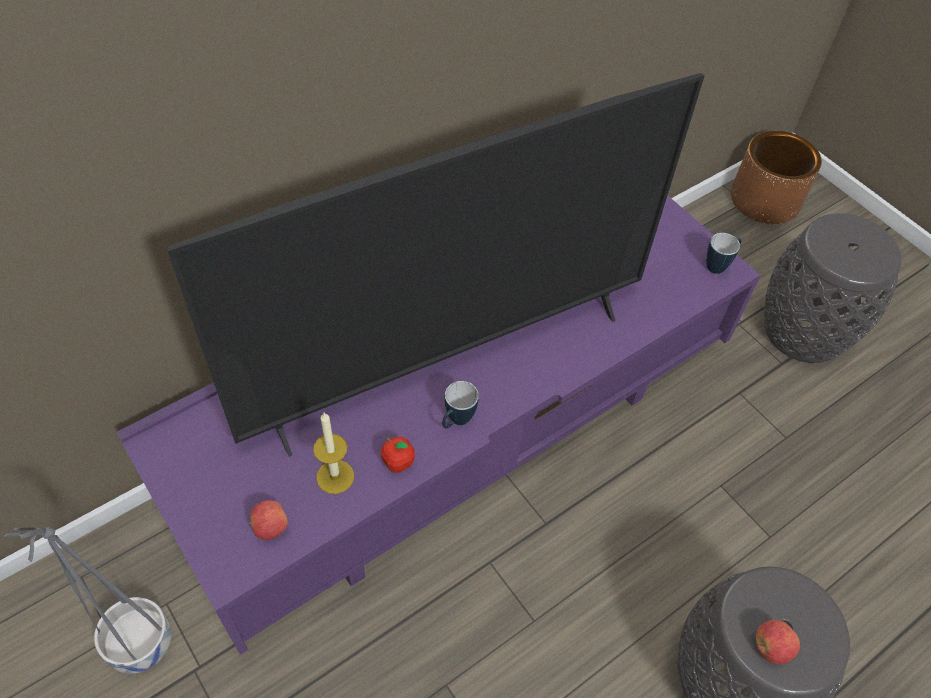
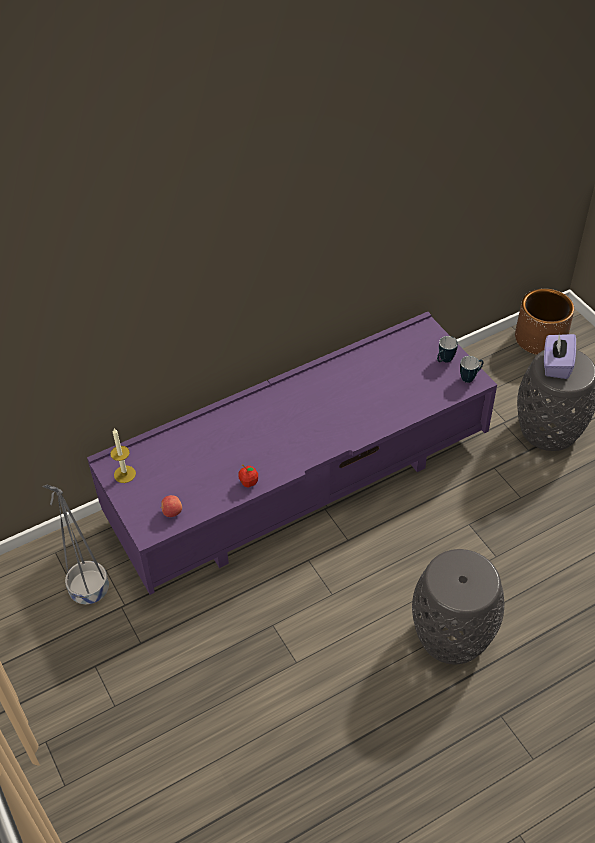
camera: 10 degrees right, 5 degrees down
television [168,73,705,457] -> none
candle [313,413,354,494] -> candle moved to [110,428,136,483]
mug [442,381,479,428] -> mug moved to [437,336,458,363]
apple [756,620,800,664] -> none
none -> purple tissue box [544,334,576,379]

